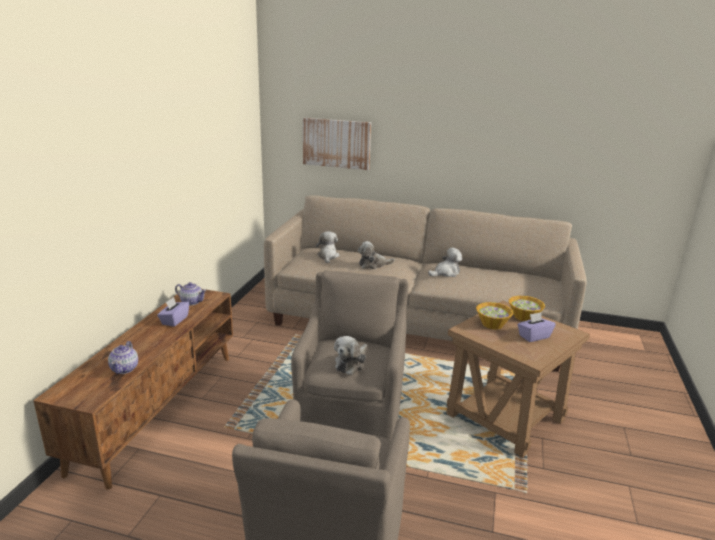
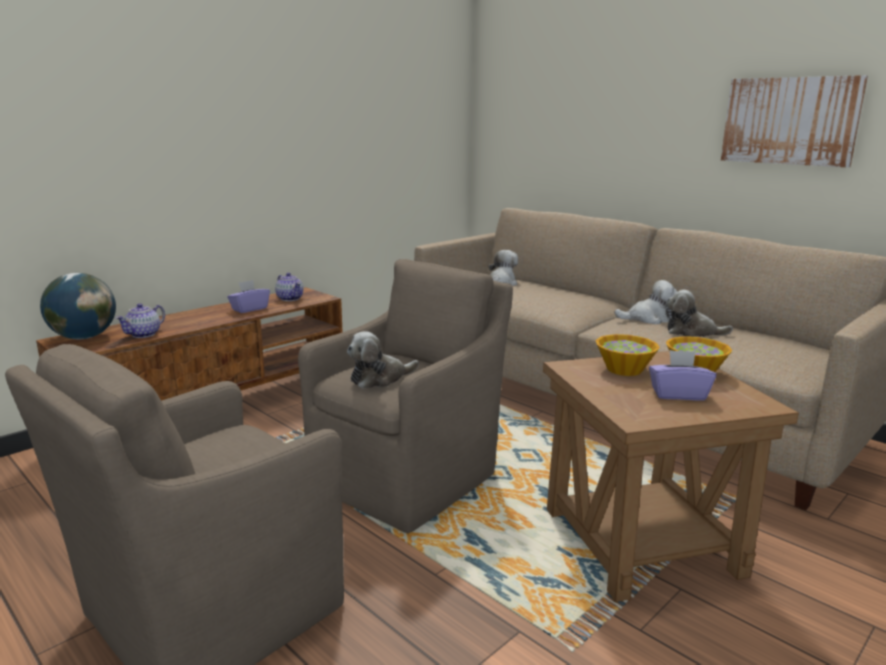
camera: 30 degrees right, 5 degrees down
picture [303,118,371,170] -> picture moved to [721,75,868,167]
plush toy [358,241,395,269] -> plush toy moved to [666,290,733,337]
none -> globe [40,273,116,339]

